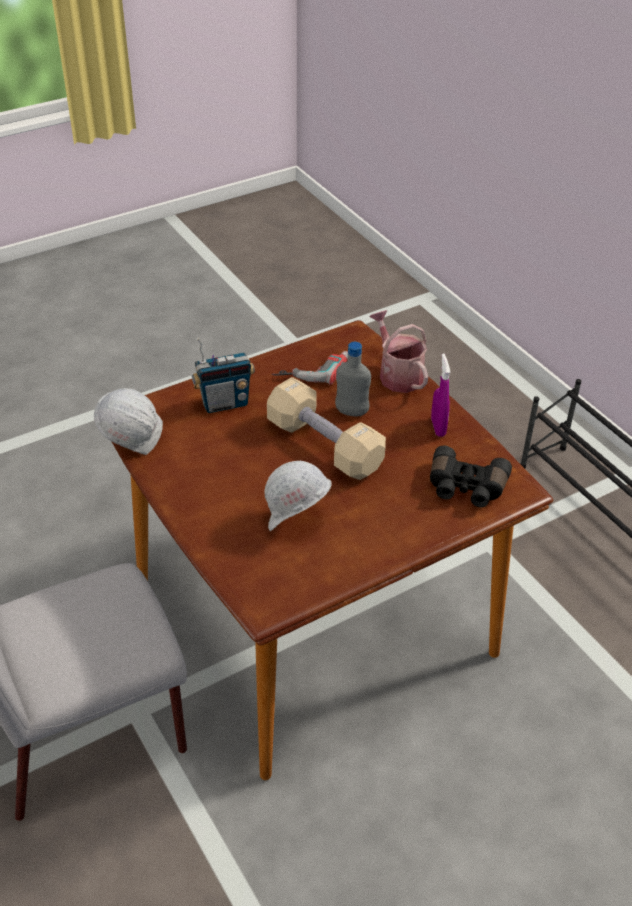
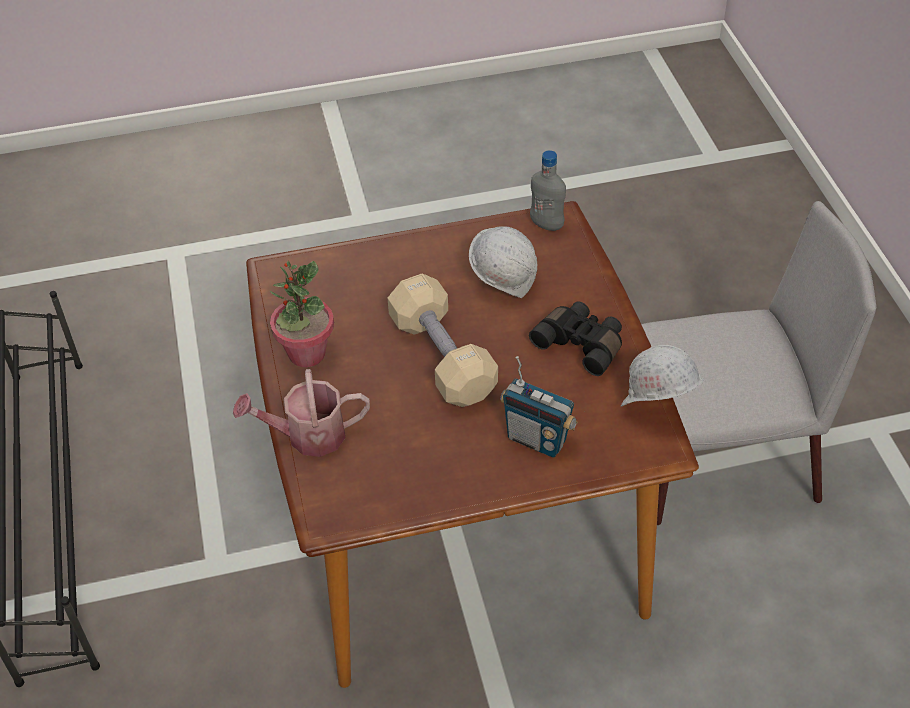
camera: 160 degrees left, 5 degrees up
radio [192,338,255,413] -> radio turned 150 degrees counterclockwise [500,356,578,458]
power drill [272,351,348,385] -> none
grey bottle [335,342,371,416] -> grey bottle moved to [530,150,566,231]
watering can [369,310,428,393] -> watering can turned 90 degrees clockwise [233,369,370,457]
black binoculars [430,446,512,507] -> black binoculars moved to [529,301,622,376]
purple spray bottle [431,354,451,437] -> potted plant [270,261,334,367]

